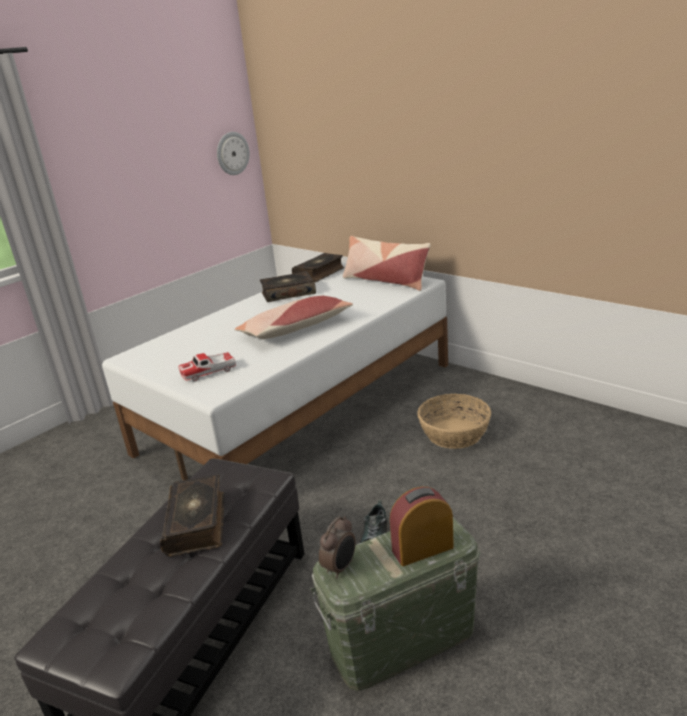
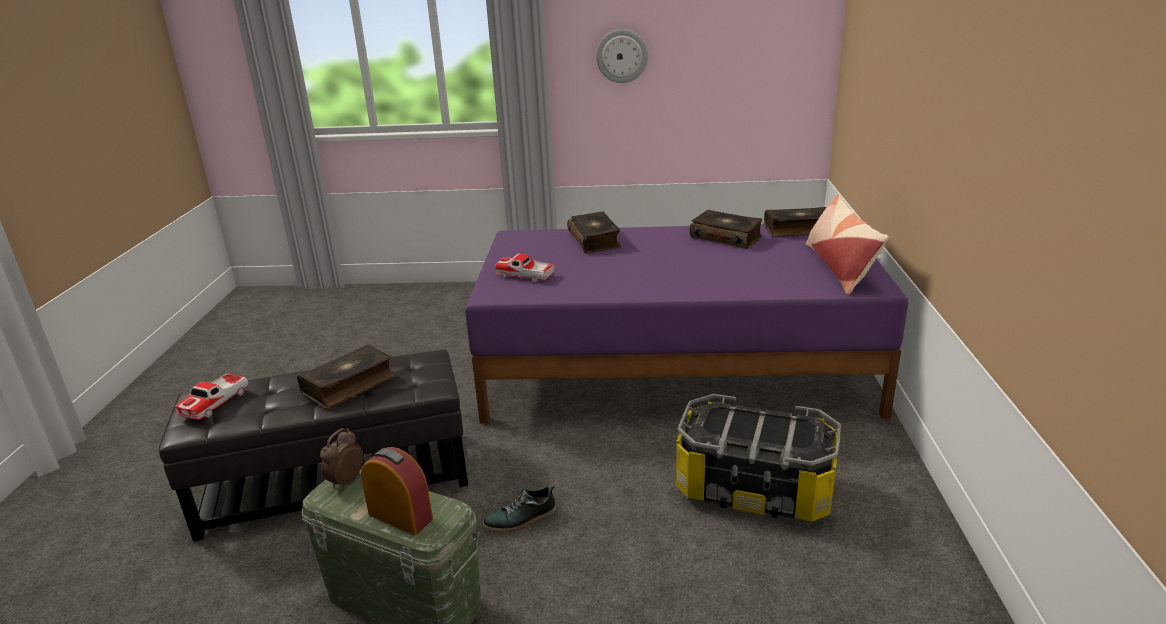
camera: 50 degrees right, 0 degrees up
white bed [102,262,448,480] -> purple bed [465,224,908,424]
wall clock [217,132,250,175] -> wall clock moved to [596,29,648,83]
pillow [235,296,353,339] -> none
alarm clock [319,516,355,578] -> alarm clock turned 120 degrees clockwise [320,428,363,489]
basket [417,394,491,449] -> storage box [676,394,841,522]
none -> toy car [175,373,249,419]
none -> book [567,212,622,253]

